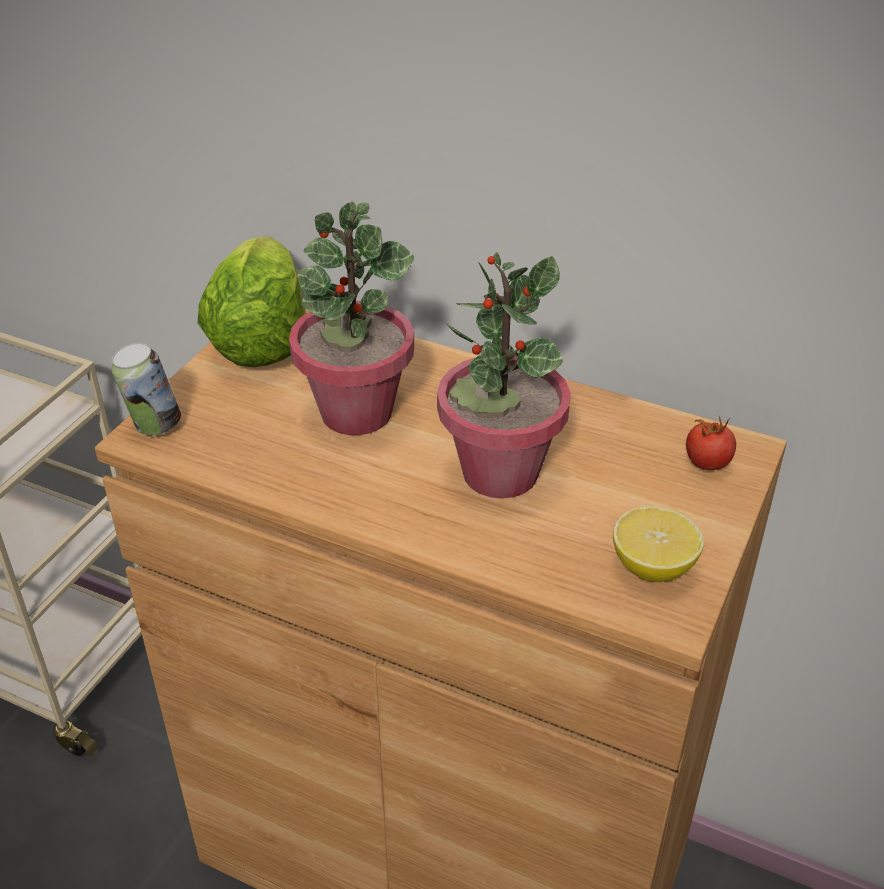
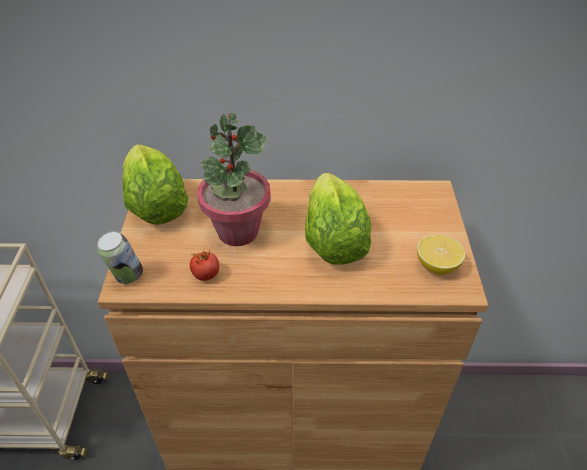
camera: 25 degrees left, 5 degrees up
potted plant [437,252,571,499] -> lettuce [305,173,372,265]
tomato [686,416,736,470] -> tomato moved to [190,250,219,281]

